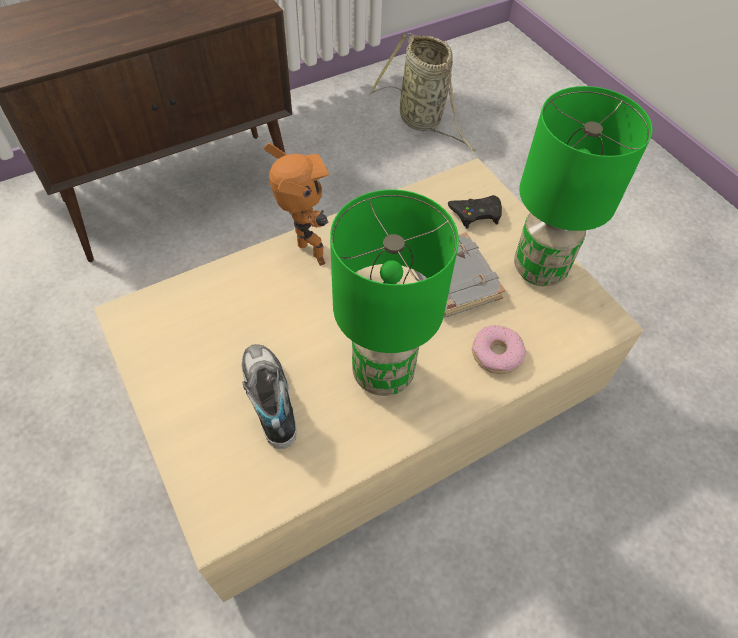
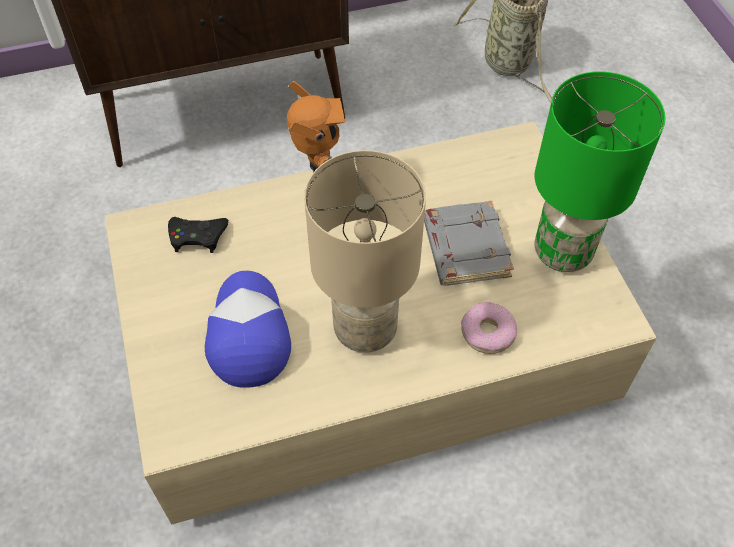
camera: 15 degrees right, 0 degrees up
shoe [242,344,297,449] -> cap [205,271,291,388]
green table lamp [330,190,459,396] -> beige table lamp [304,150,426,353]
black game controller [448,195,502,229] -> black game controller moved to [168,217,228,253]

